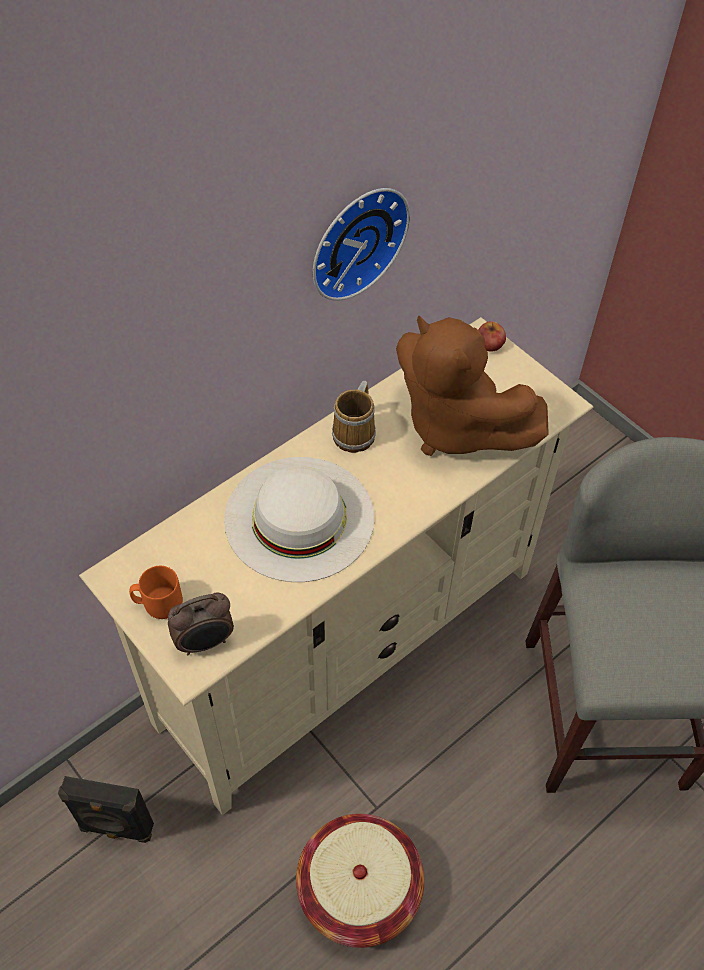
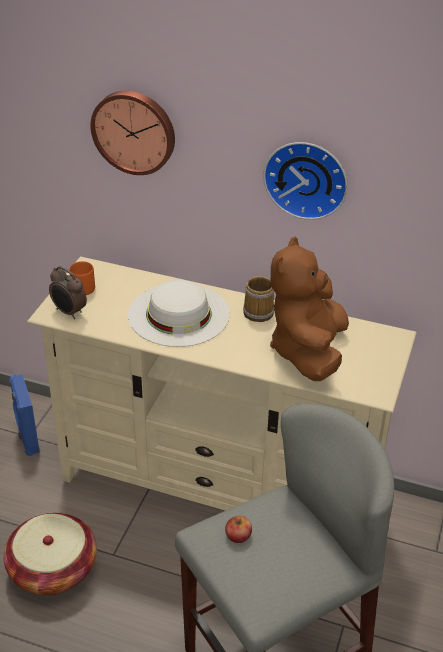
camera: 60 degrees right, 15 degrees down
black speaker [58,776,154,843] -> blue speaker [9,374,40,456]
apple [478,321,506,352] -> apple moved to [225,516,252,543]
none -> wall clock [90,90,175,175]

